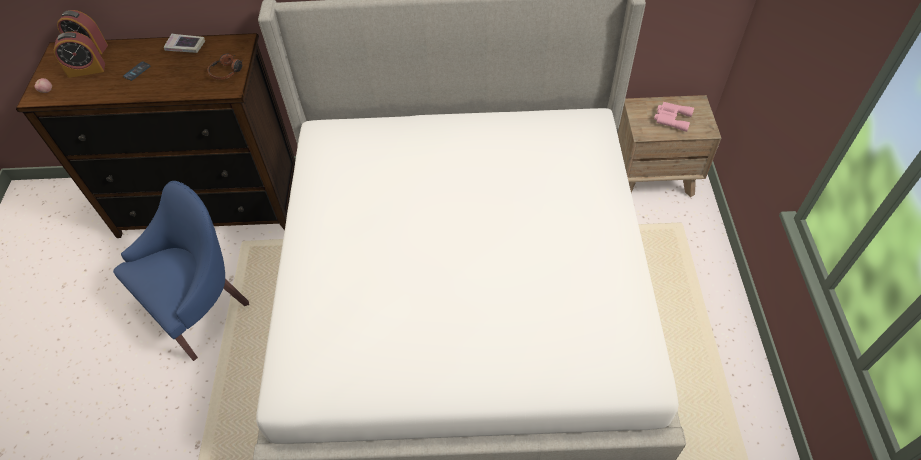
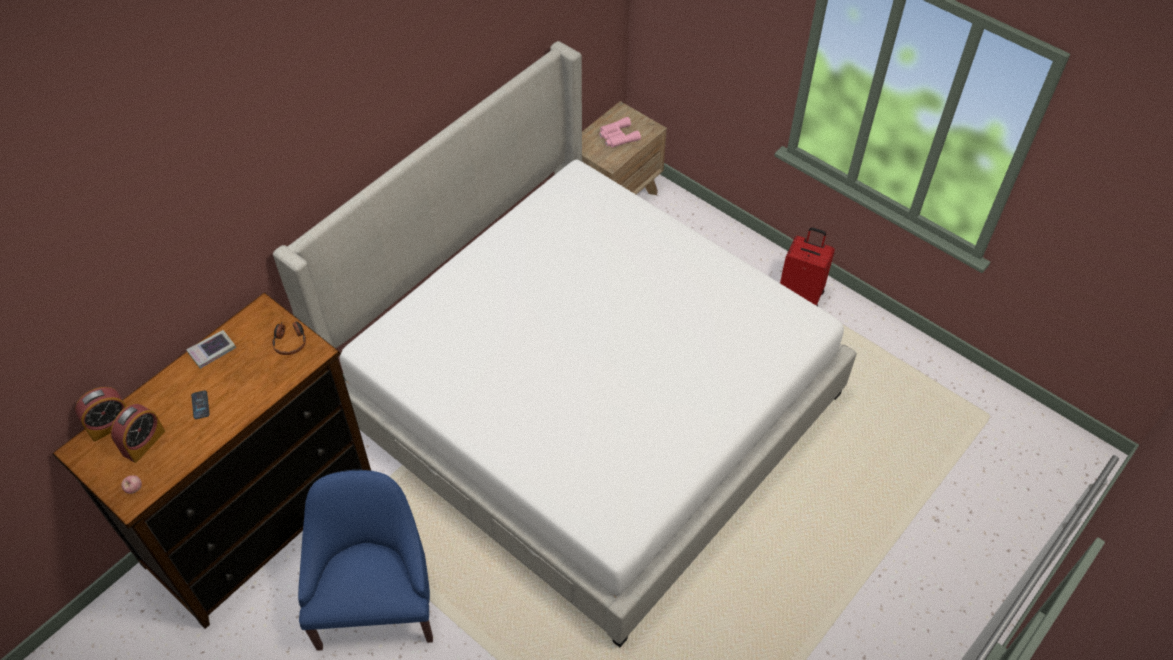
camera: 50 degrees left, 0 degrees up
none -> red suitcase [780,227,835,306]

